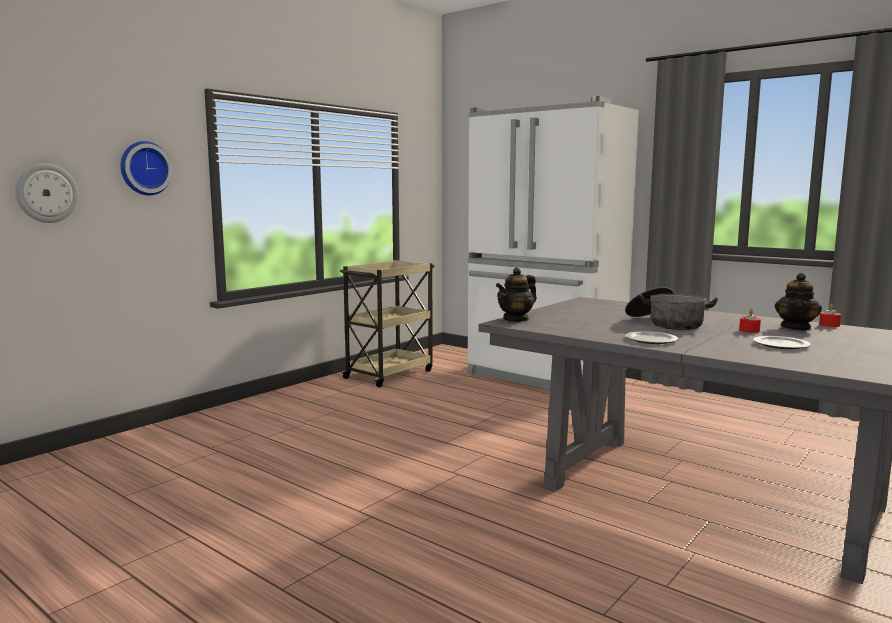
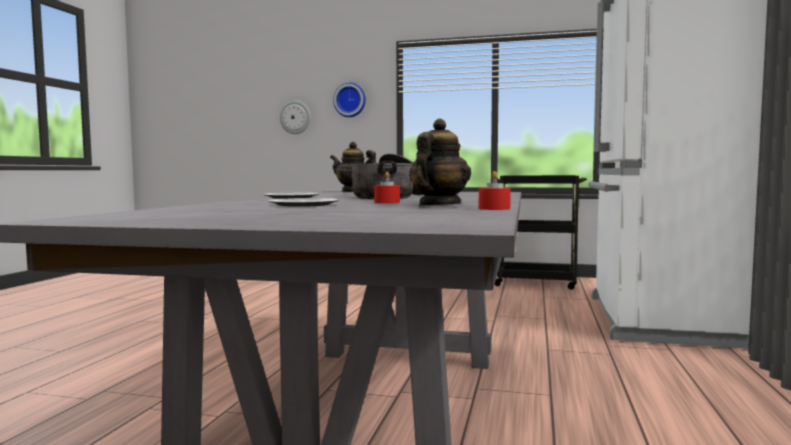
camera: 65 degrees right, 5 degrees down
beige cart [340,260,434,387] -> black cart [495,175,587,290]
teapot [775,273,822,331] -> teapot turned 120 degrees clockwise [409,118,471,206]

